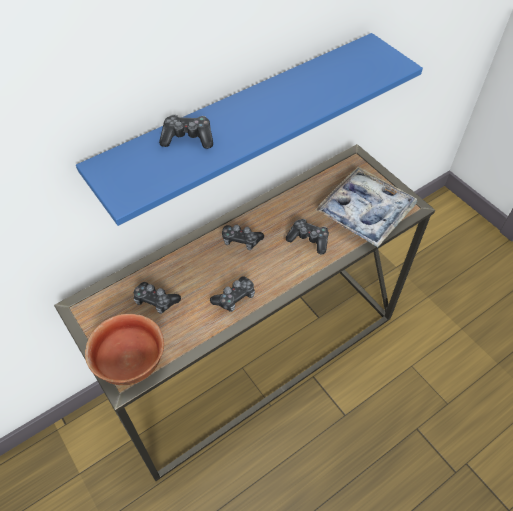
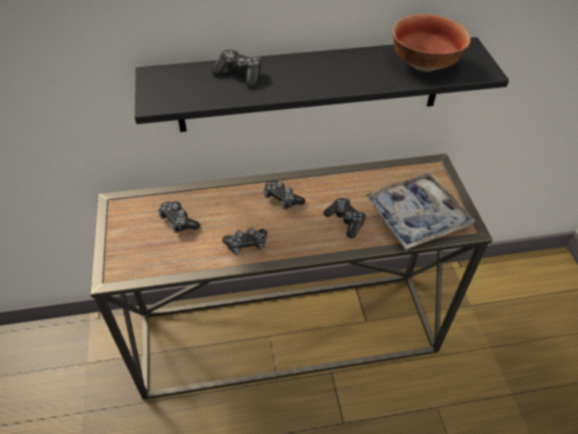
camera: 25 degrees right, 5 degrees down
blue shelf [76,33,423,226] -> black shelf [135,37,509,132]
bowl [85,314,164,386] -> bowl moved to [392,14,471,72]

